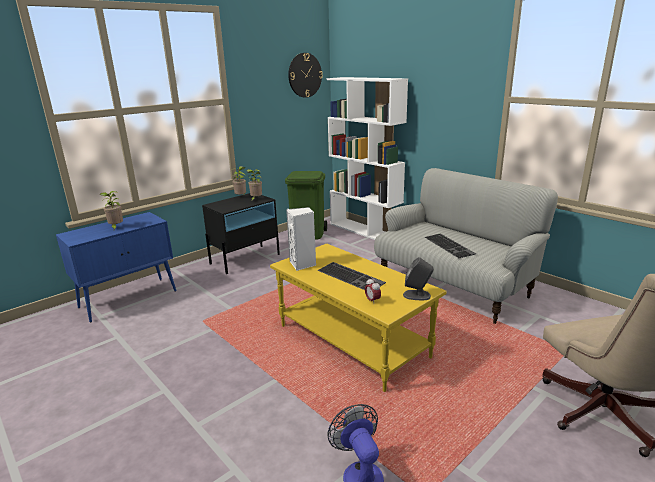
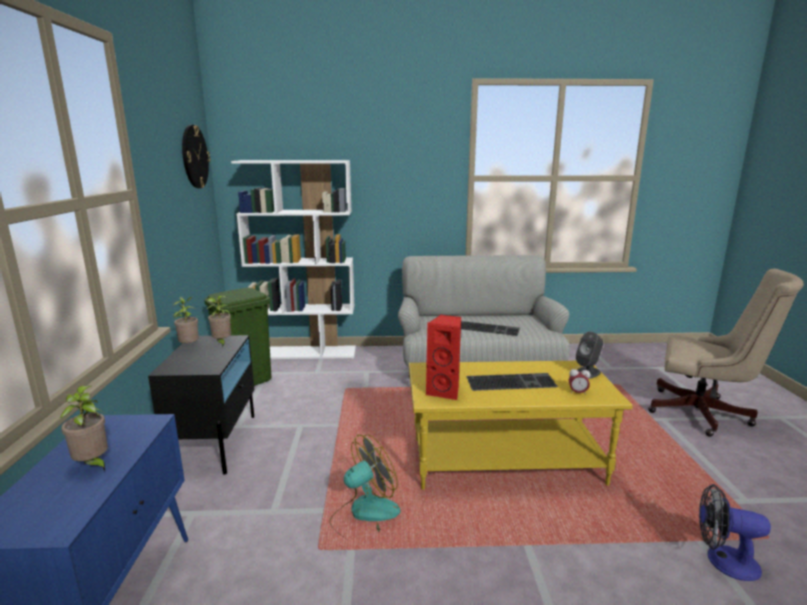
camera: 50 degrees left, 5 degrees down
white speaker [286,207,316,271] -> red speaker [426,315,461,400]
none -> fan [330,434,400,538]

